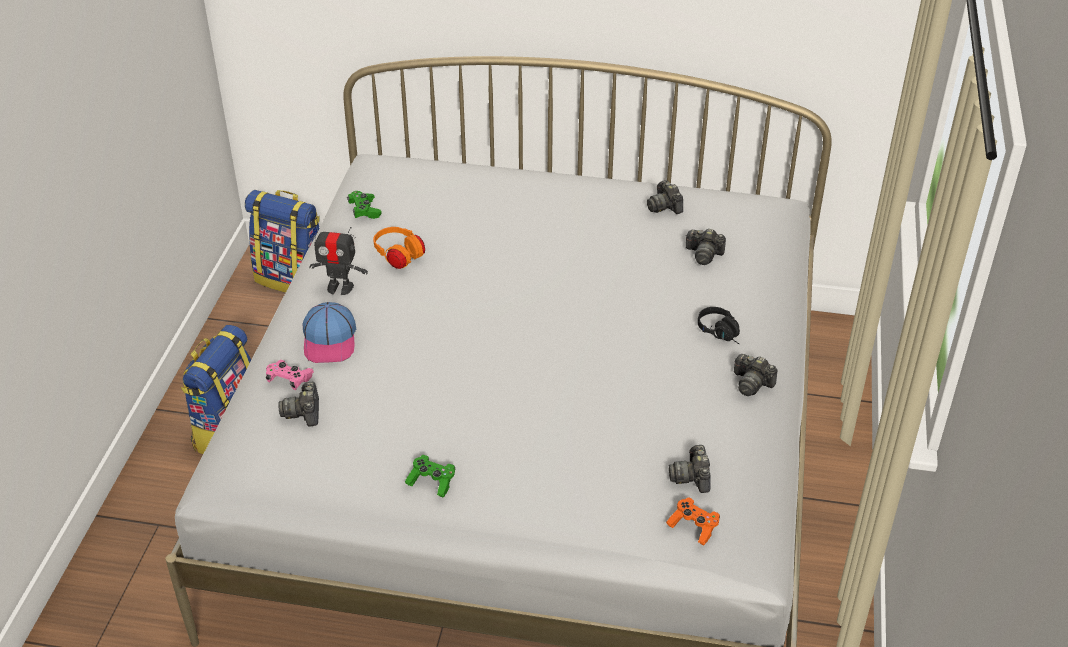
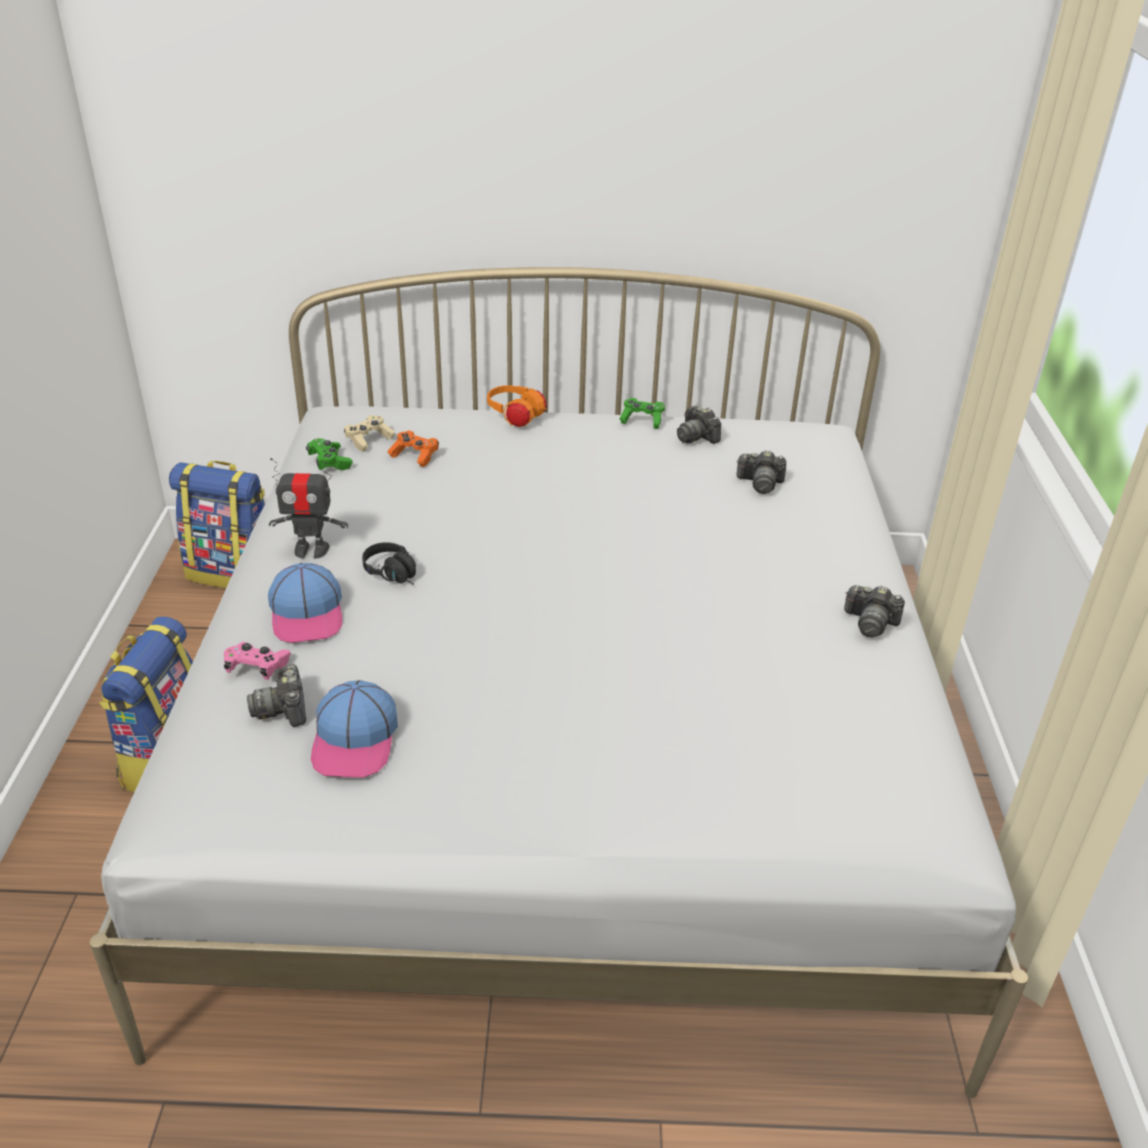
camera: 10 degrees left, 5 degrees down
orange headphones [373,227,425,269] -> orange headphones moved to [487,385,547,427]
green game controller [405,455,455,498] -> green game controller moved to [620,398,665,429]
orange game controller [666,497,720,545] -> orange game controller moved to [388,431,439,467]
camera [669,445,711,493] -> none
black headphones [698,307,740,344] -> black headphones moved to [362,542,416,585]
none -> cap [311,680,398,778]
none -> beige game controller [344,415,395,452]

